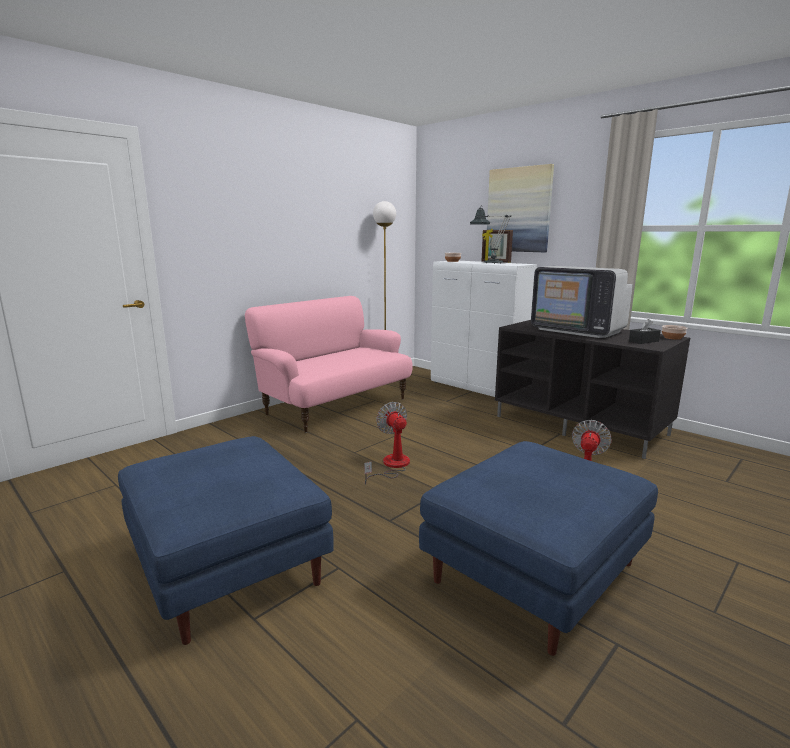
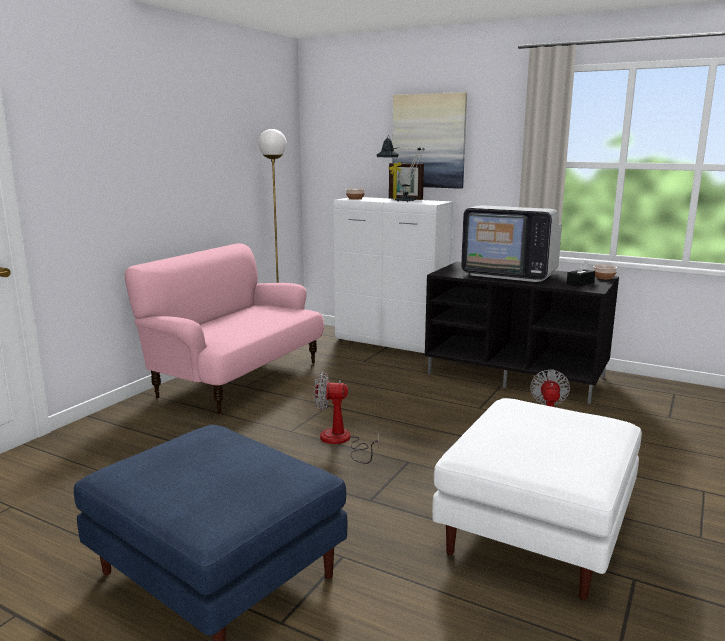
camera: 15 degrees left, 0 degrees up
fan [364,402,410,485] -> fan turned 45 degrees counterclockwise [314,372,379,464]
blue ottoman [419,441,658,656] -> white ottoman [432,398,642,600]

